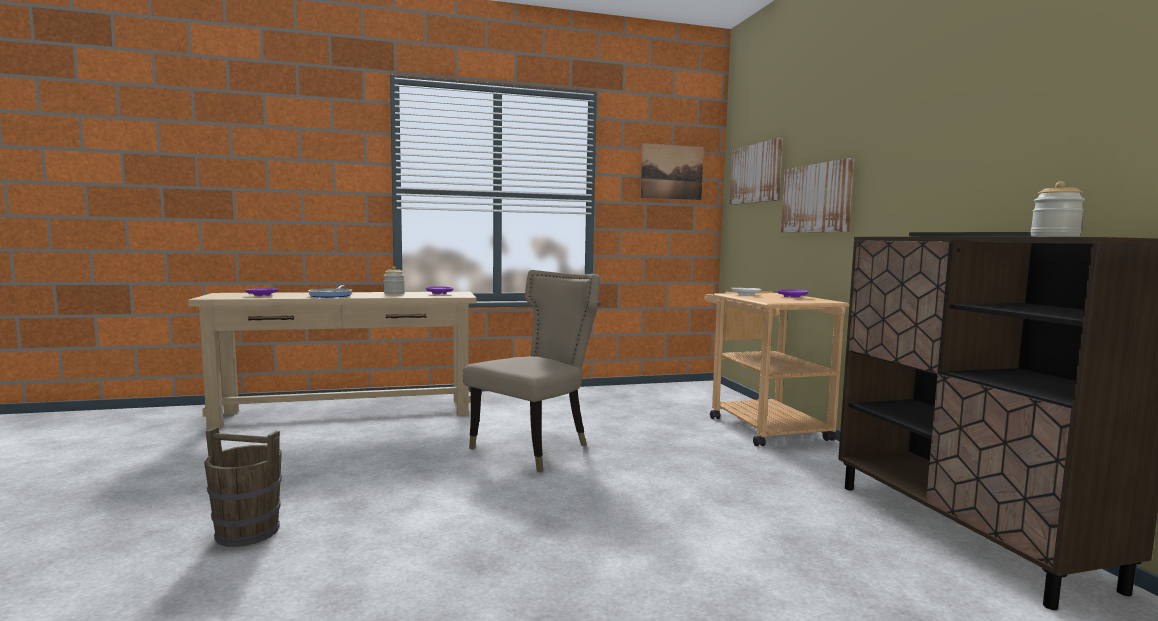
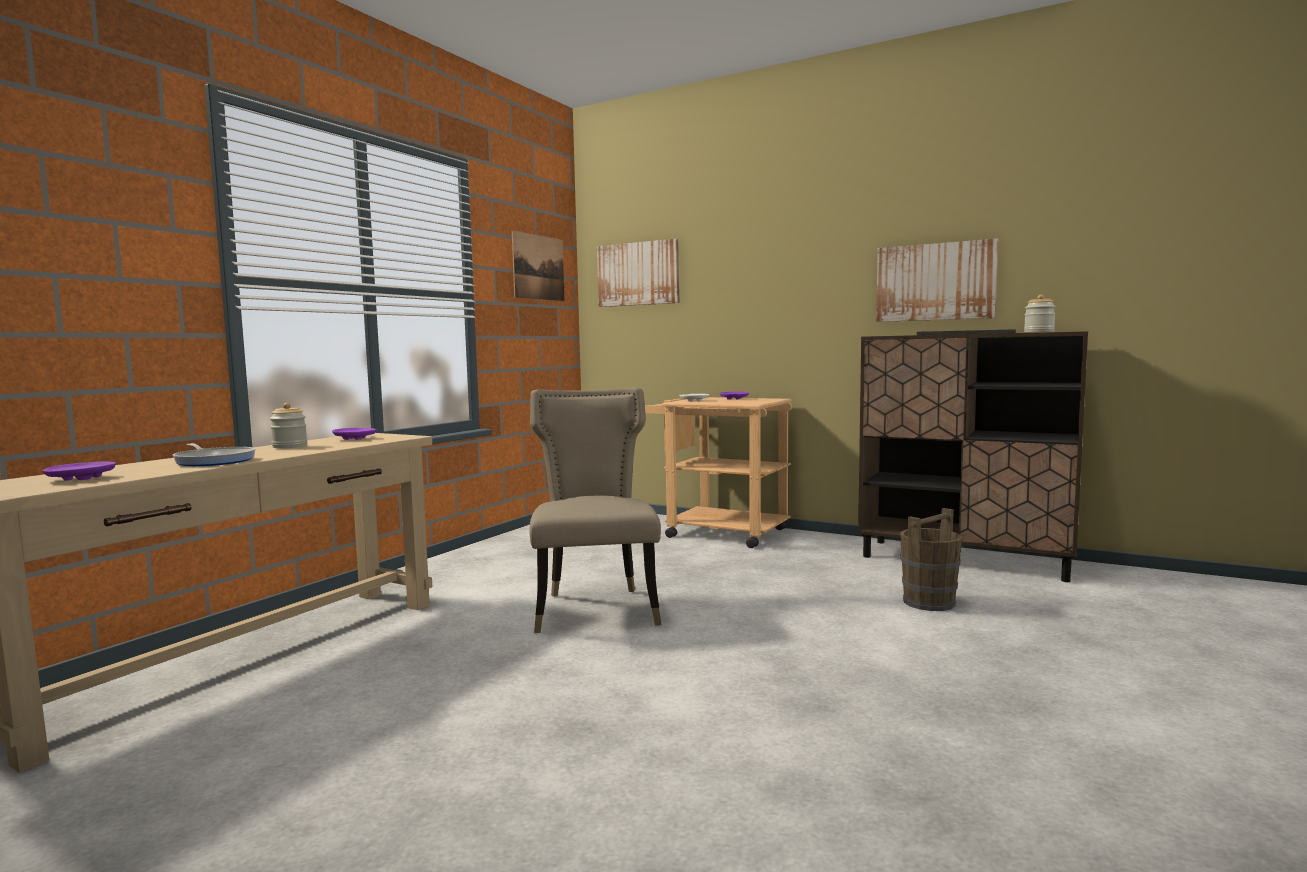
camera: 45 degrees left, 0 degrees up
brown bucket [204,427,282,547] -> brown bucket moved to [900,508,962,611]
picture [781,158,854,233] -> picture moved to [876,239,998,322]

